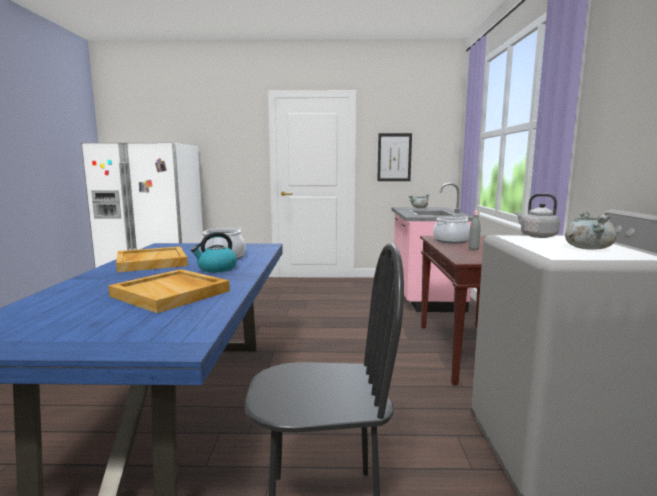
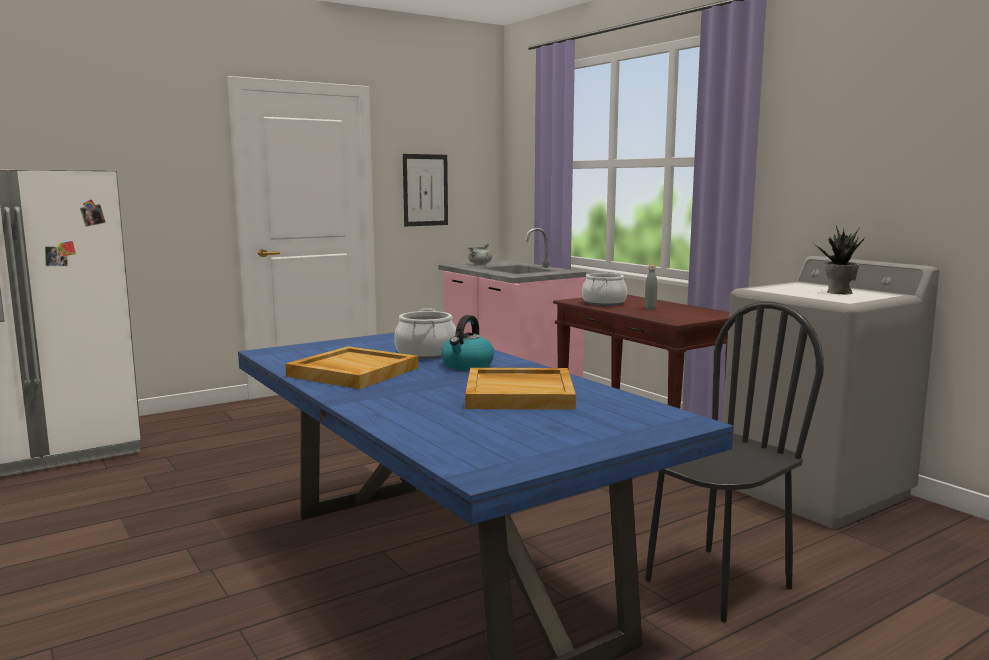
camera: 35 degrees left, 0 degrees up
grey kettle [515,194,560,238] -> none
grey cooking pot [565,211,617,250] -> potted plant [813,225,865,294]

